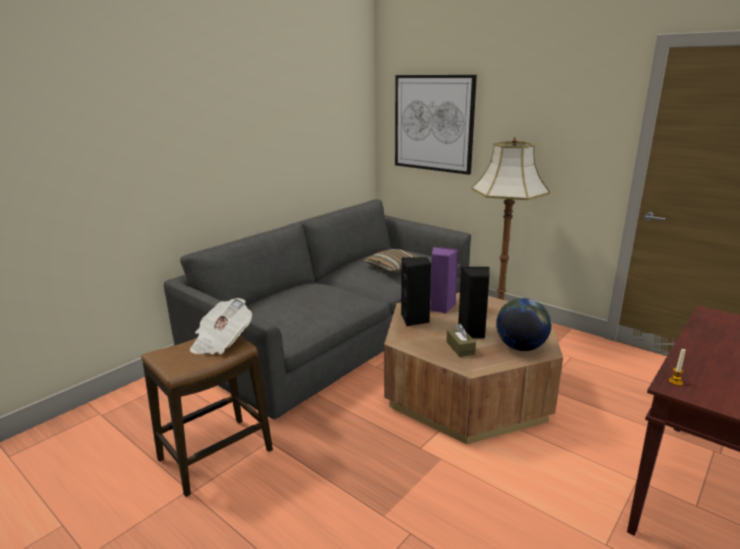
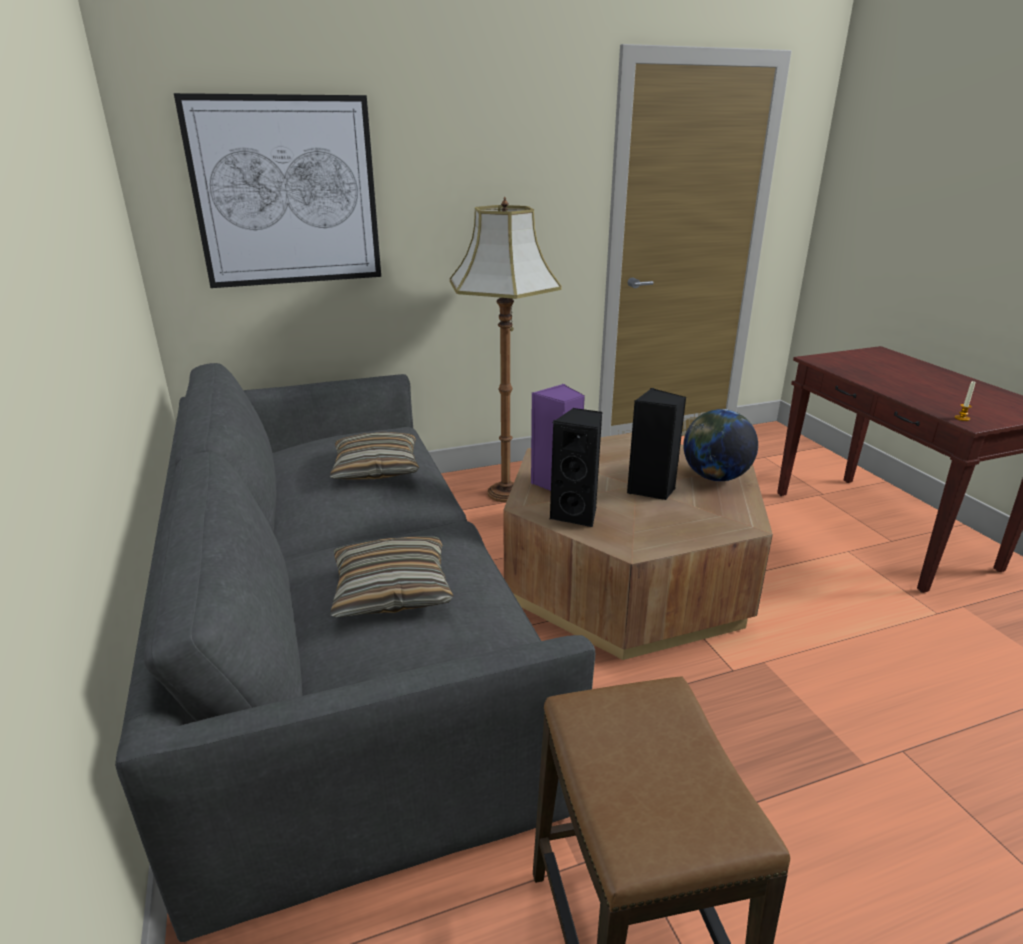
camera: 60 degrees left, 5 degrees up
newspaper [190,298,252,354] -> none
brown tissue box [446,324,476,357] -> none
none -> pillow [331,536,454,617]

